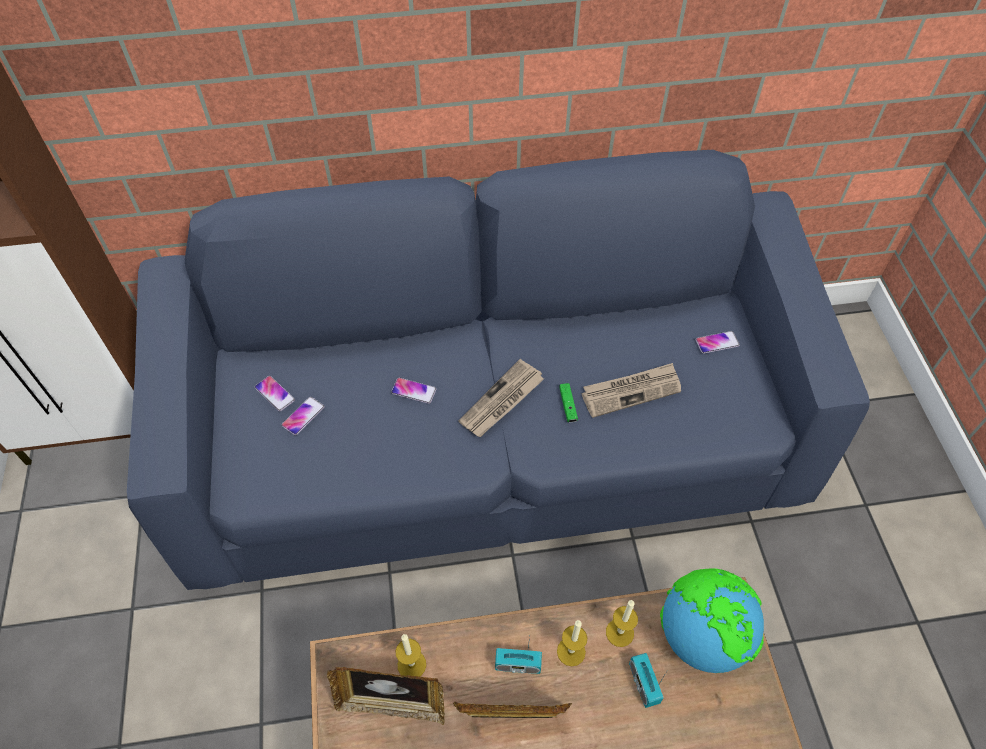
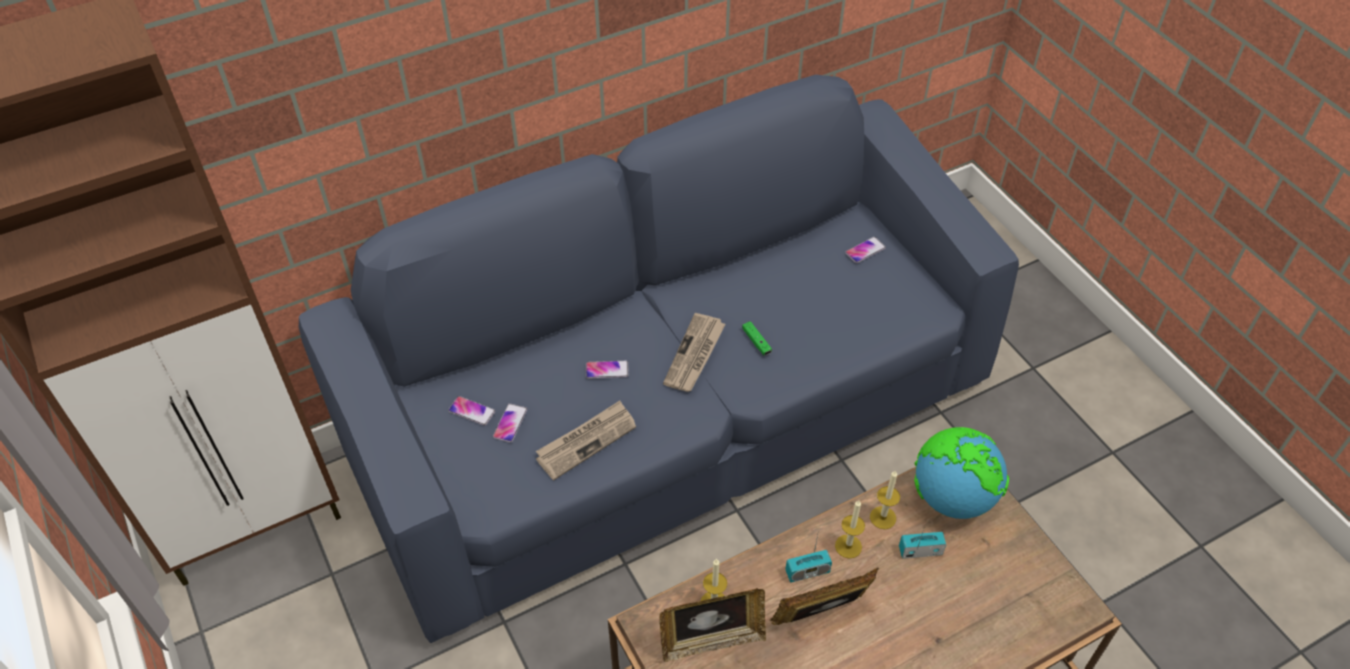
camera: 20 degrees left, 5 degrees down
newspaper [582,363,681,418] -> newspaper moved to [536,401,636,480]
radio [629,653,666,708] -> radio turned 120 degrees clockwise [899,526,946,559]

